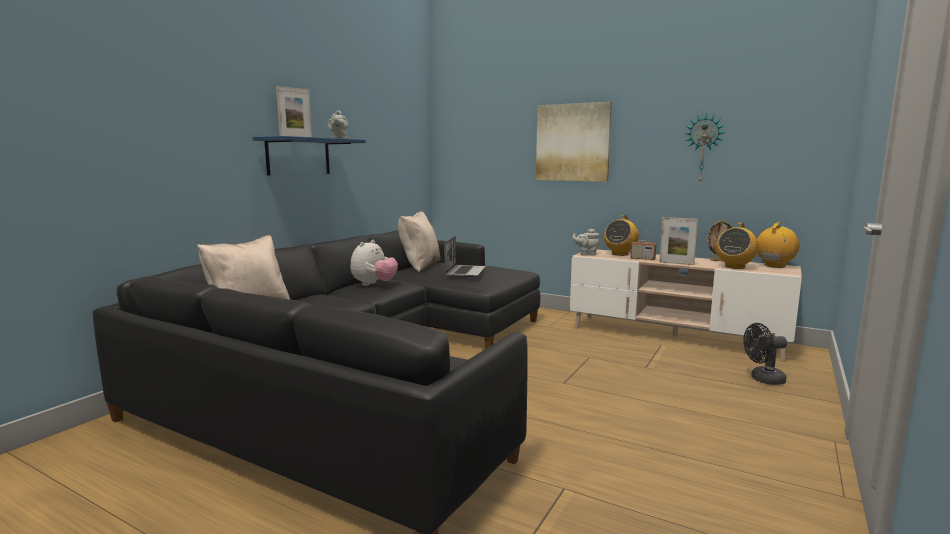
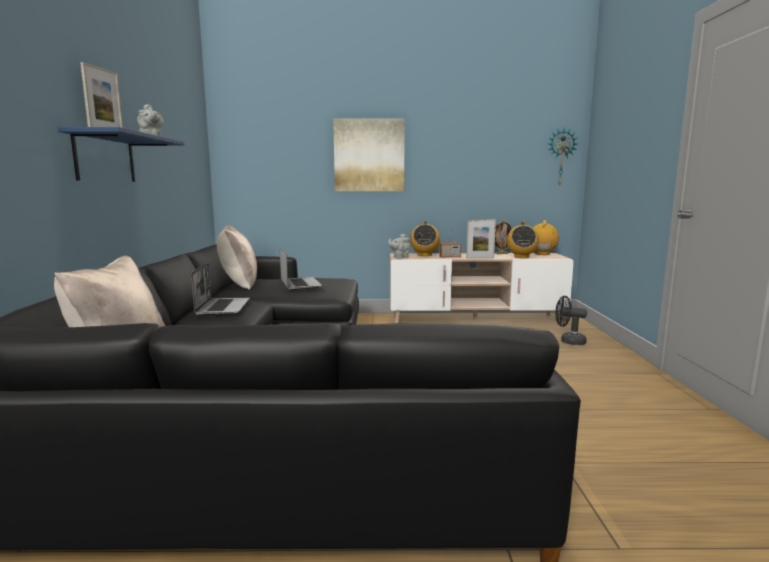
camera: 30 degrees left, 0 degrees up
plush toy [350,240,398,286] -> laptop [191,263,250,316]
wall clock [684,114,725,184] -> wall clock moved to [548,128,578,185]
black fan [743,323,787,385] -> black fan turned 60 degrees clockwise [555,296,587,345]

